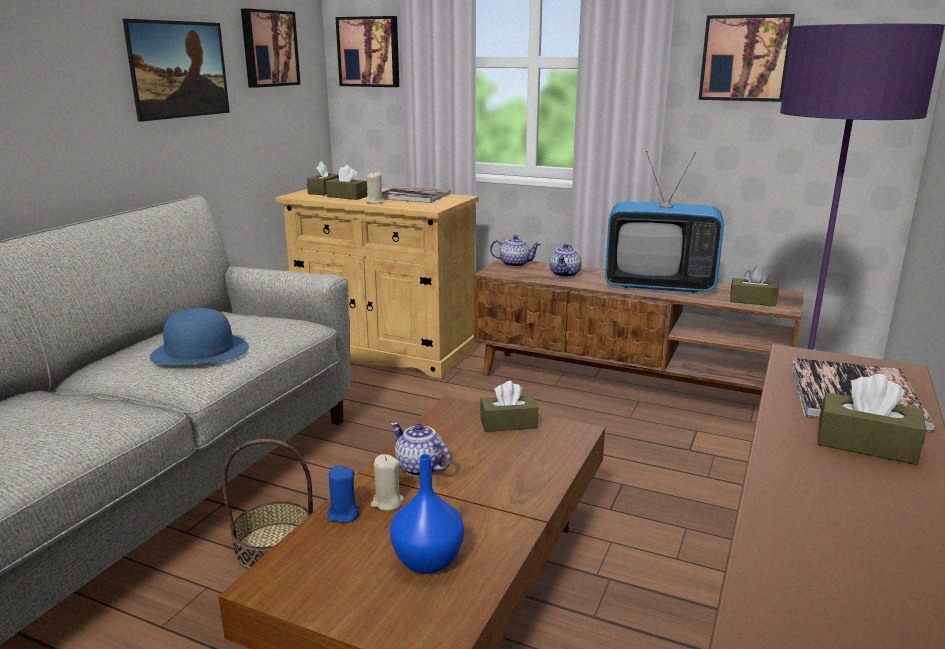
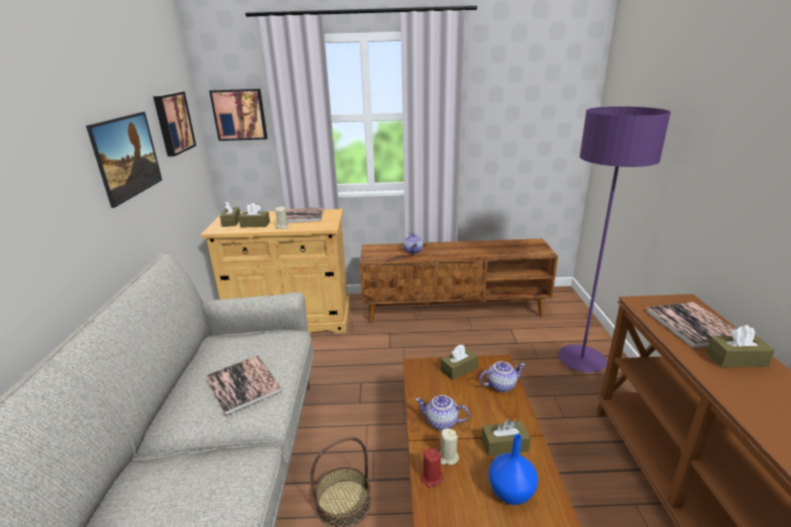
camera: 25 degrees left, 5 degrees up
blue hat [150,308,249,365] -> book [205,356,282,416]
blue candle [327,466,359,523] -> red candle [421,448,444,488]
teapot [490,235,541,267] -> teapot moved to [479,361,525,393]
television [605,151,724,293] -> none
picture [699,14,795,102] -> none
brown tissue box [730,266,779,306] -> brown tissue box moved to [481,419,530,456]

